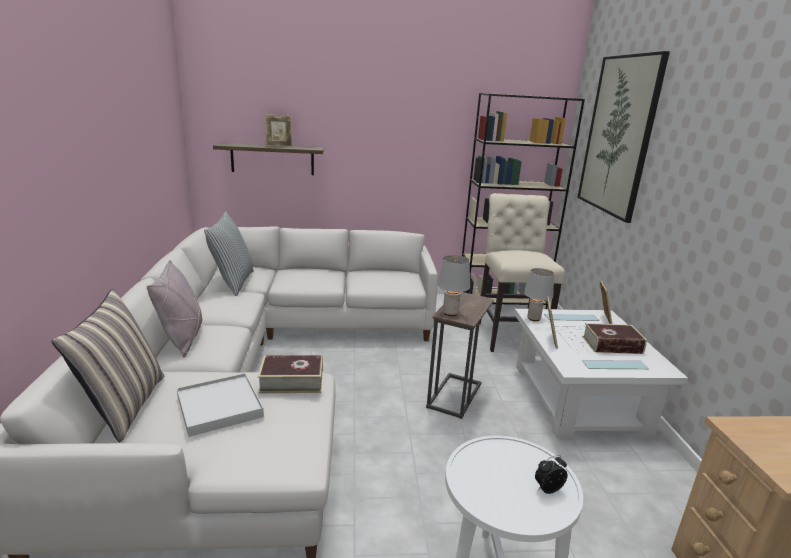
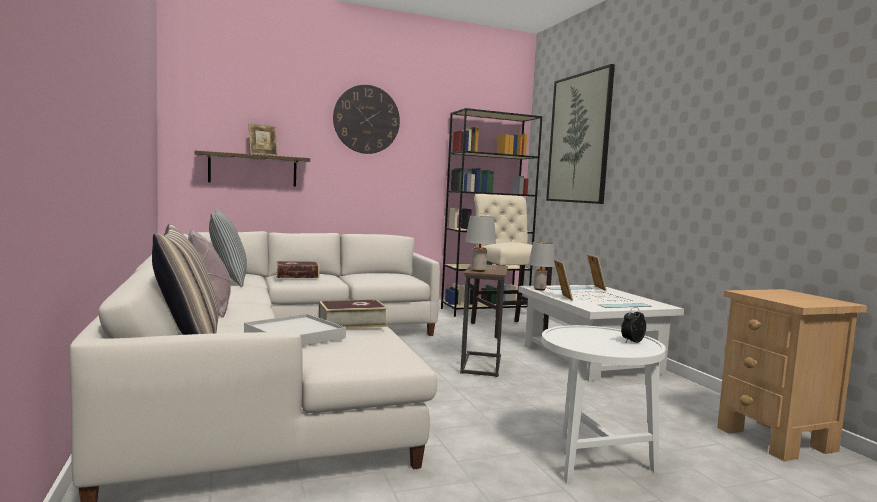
camera: 15 degrees left, 15 degrees down
book [582,323,647,354] -> book moved to [276,261,320,278]
none -> wall clock [333,85,400,154]

